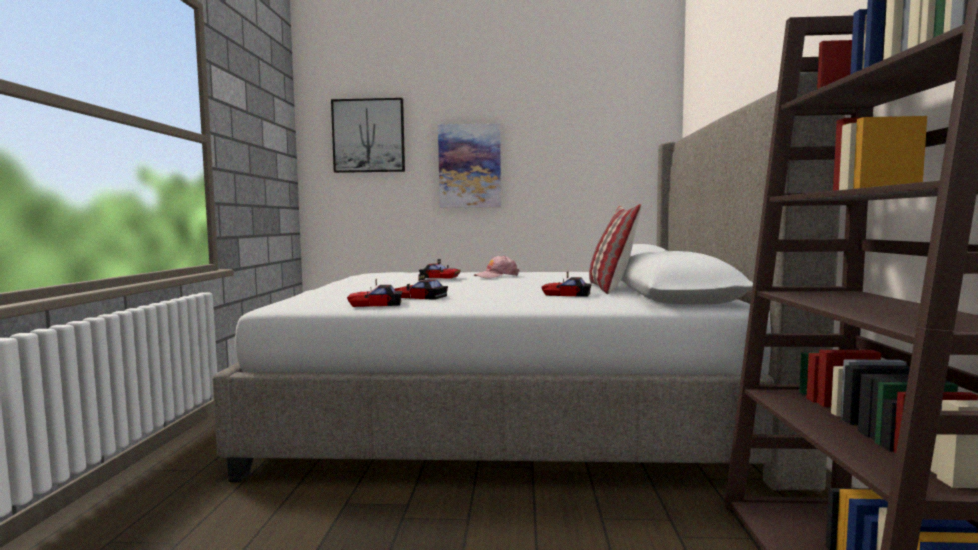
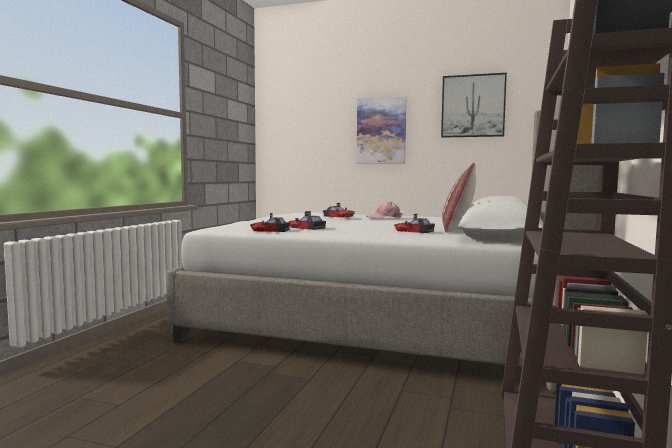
camera: 15 degrees right, 0 degrees up
picture [331,98,405,173] -> picture moved to [441,73,507,138]

